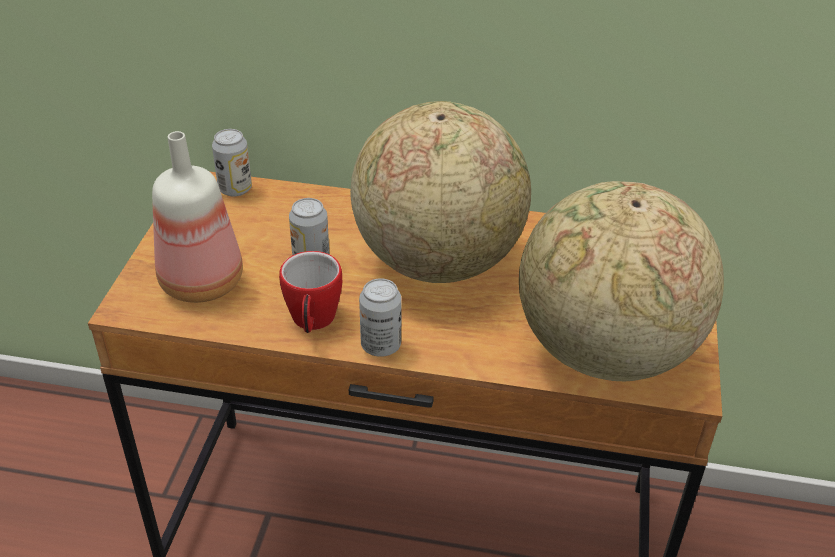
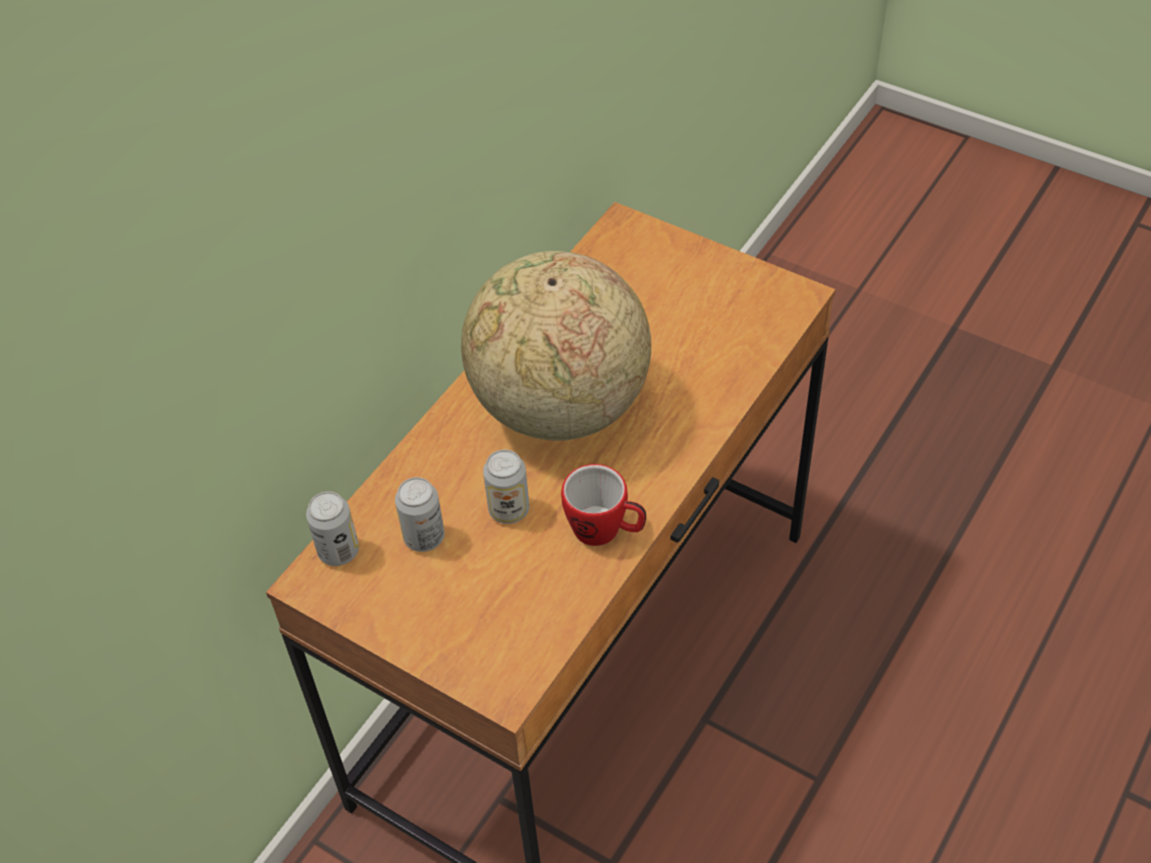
camera: 65 degrees left, 10 degrees up
bottle [152,131,243,303] -> none
can [359,278,402,357] -> can moved to [395,477,445,552]
globe [519,181,724,381] -> none

